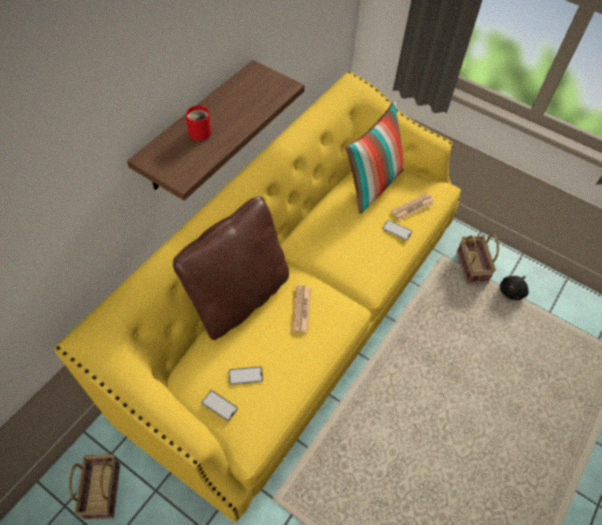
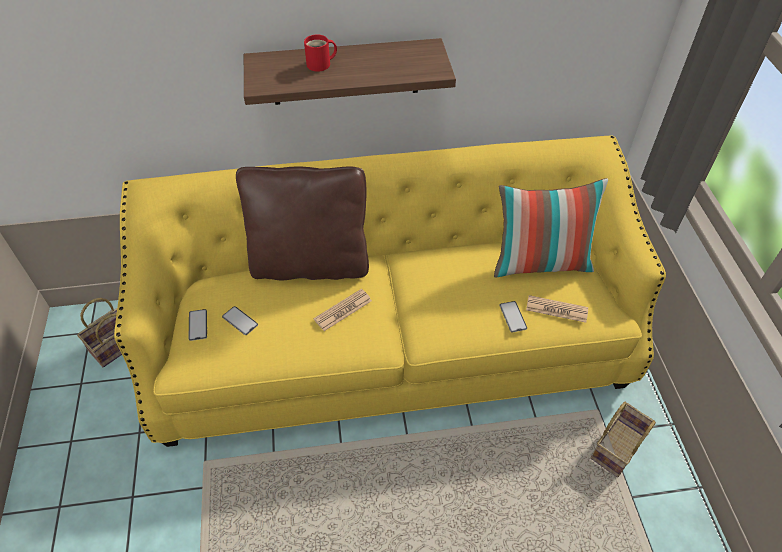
camera: 50 degrees right, 5 degrees down
black plush toy [500,276,529,300] -> none

